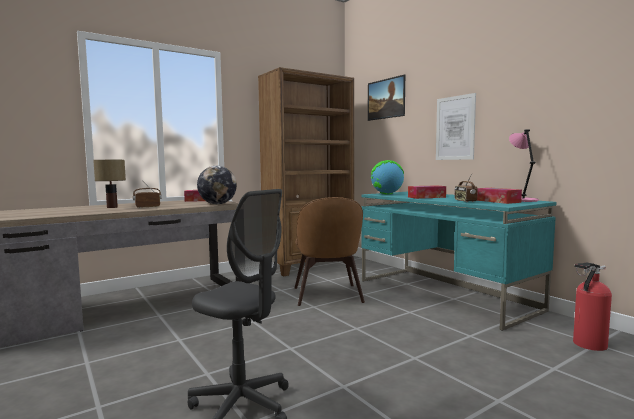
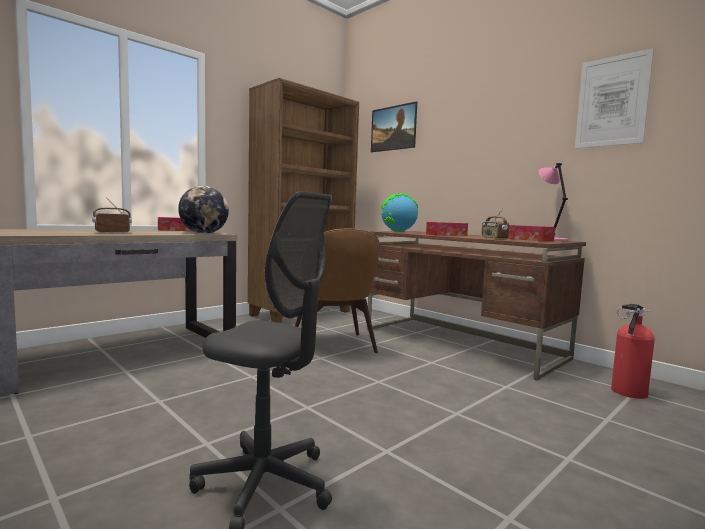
camera: 10 degrees left, 0 degrees up
table lamp [93,160,126,208] -> none
turquoise desk [361,192,556,331] -> brown desk [367,231,586,380]
picture [436,93,476,160] -> picture moved to [575,48,654,149]

